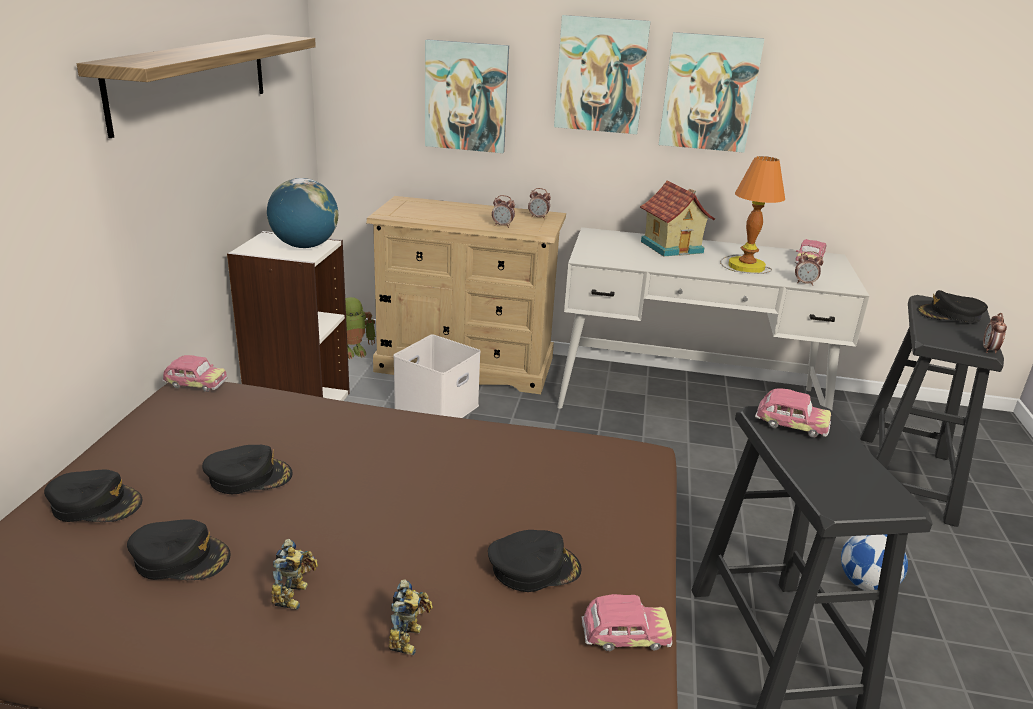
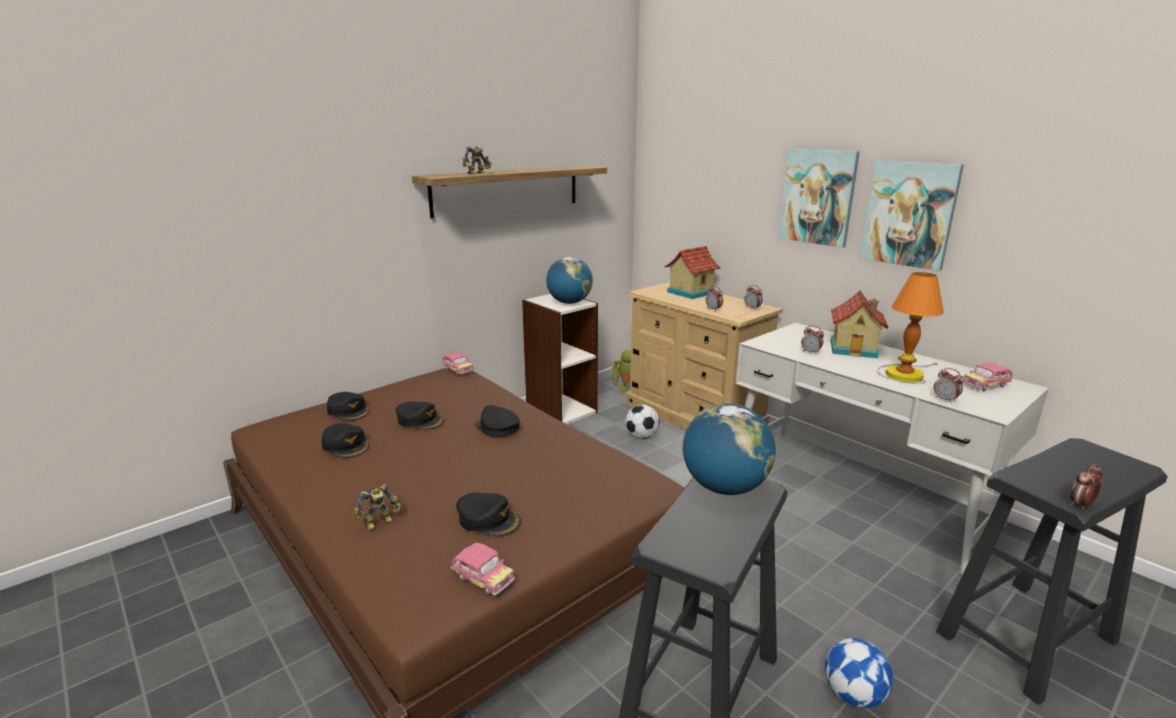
camera: 40 degrees right, 5 degrees down
toy robot [271,539,318,610] -> toy robot moved to [462,146,492,174]
white storage box [393,334,481,418] -> football [625,405,660,439]
picture [425,39,509,153] -> none
toy car [755,388,831,438] -> globe [683,403,776,495]
black cap [917,290,988,324] -> black cap moved to [475,405,520,437]
none -> toy house [664,246,720,299]
none -> alarm clock [801,325,824,354]

